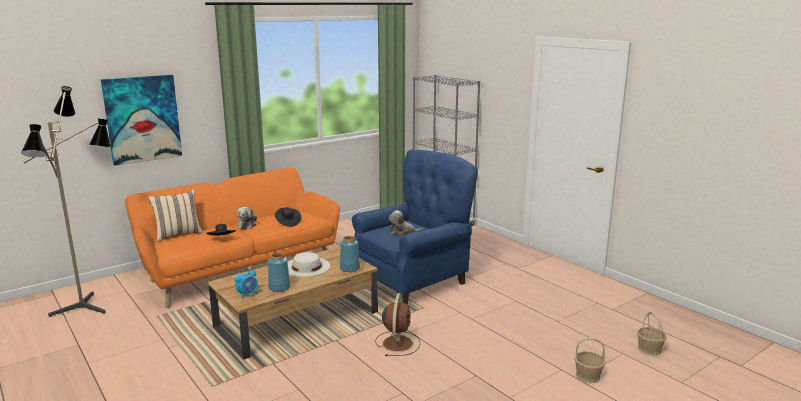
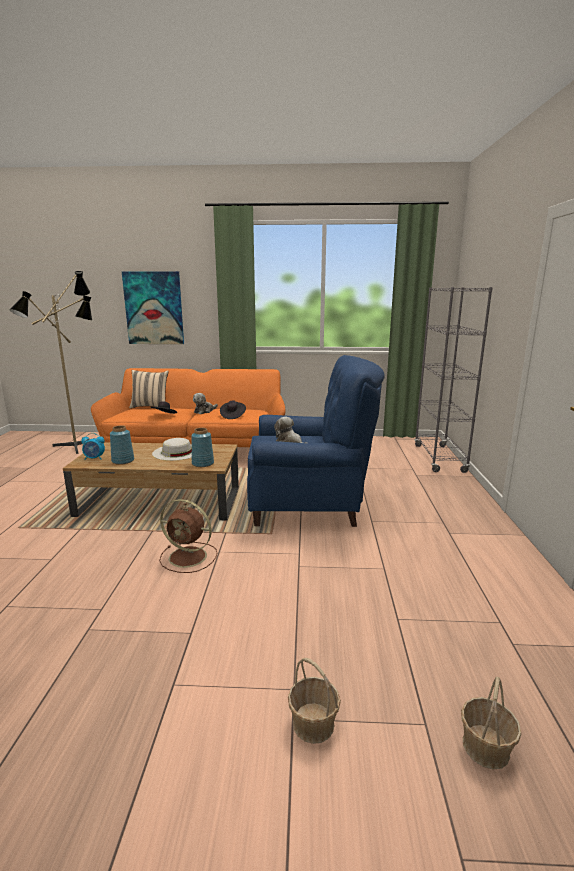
camera: 40 degrees right, 0 degrees up
brown fan [375,293,420,356] -> brown fan turned 60 degrees clockwise [159,499,217,573]

